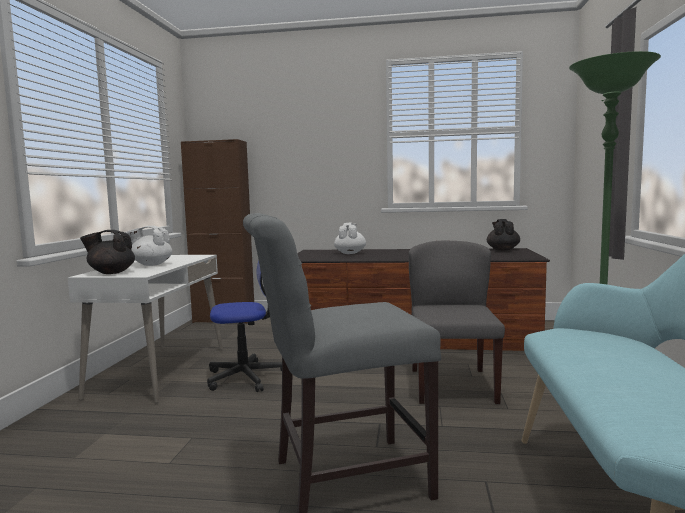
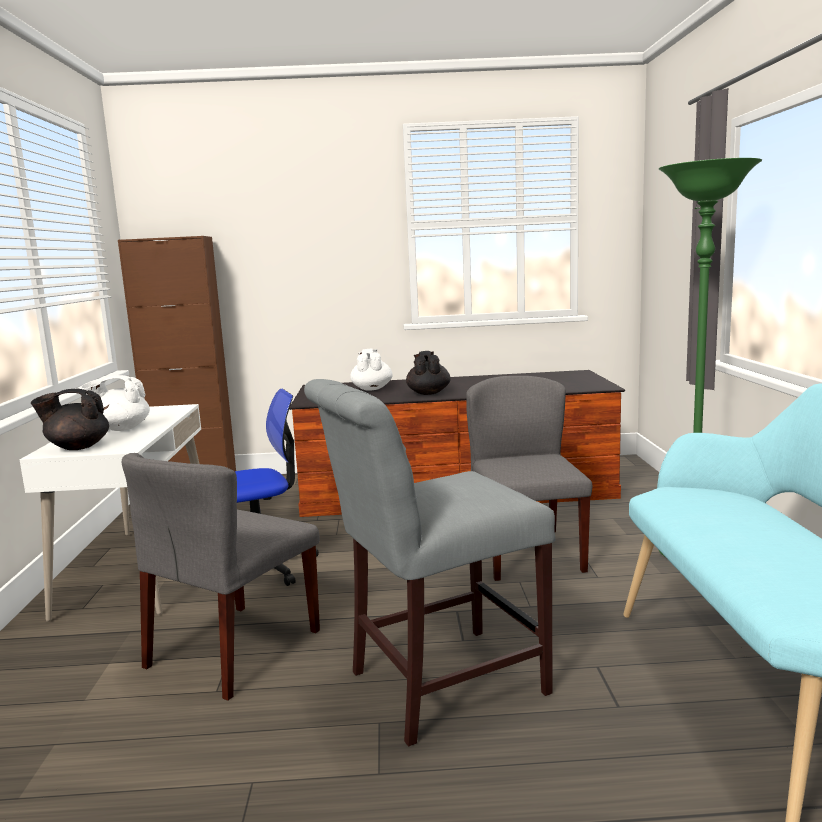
camera: 10 degrees left, 5 degrees up
black teapot [487,219,520,251] -> black teapot moved to [406,351,451,395]
none -> grey chair [122,453,320,701]

